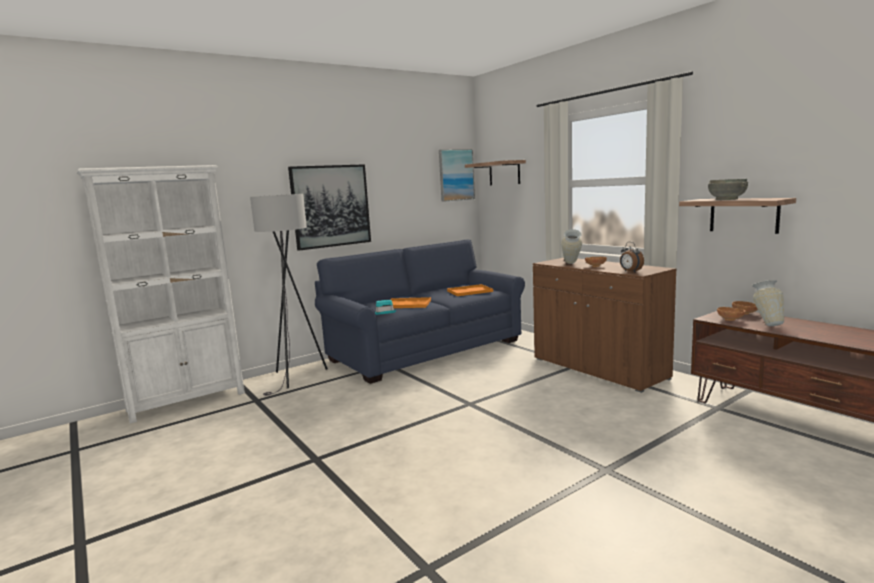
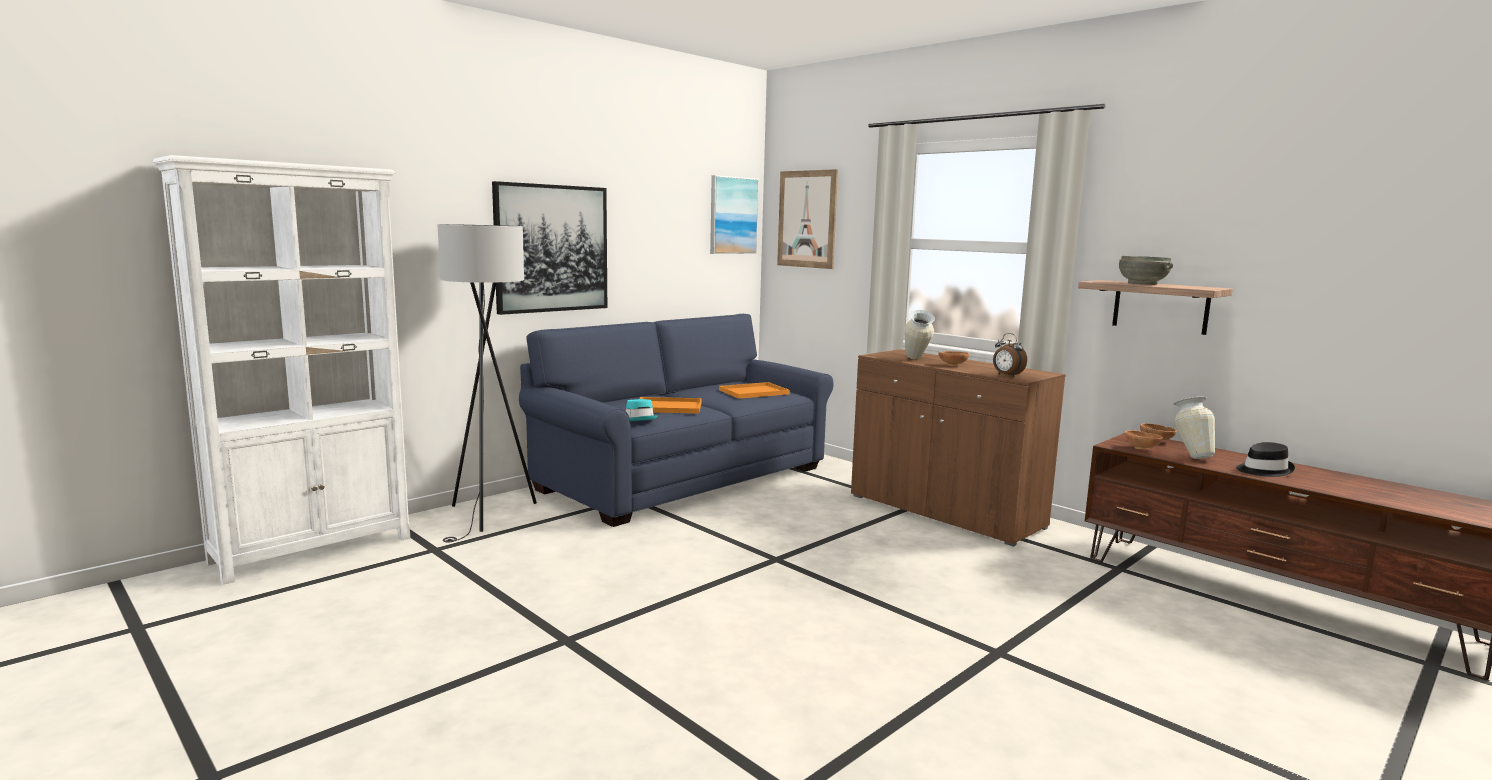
camera: 10 degrees left, 0 degrees up
shelf [465,160,526,185] -> picture [777,169,838,269]
none -> black hat [1236,442,1295,477]

